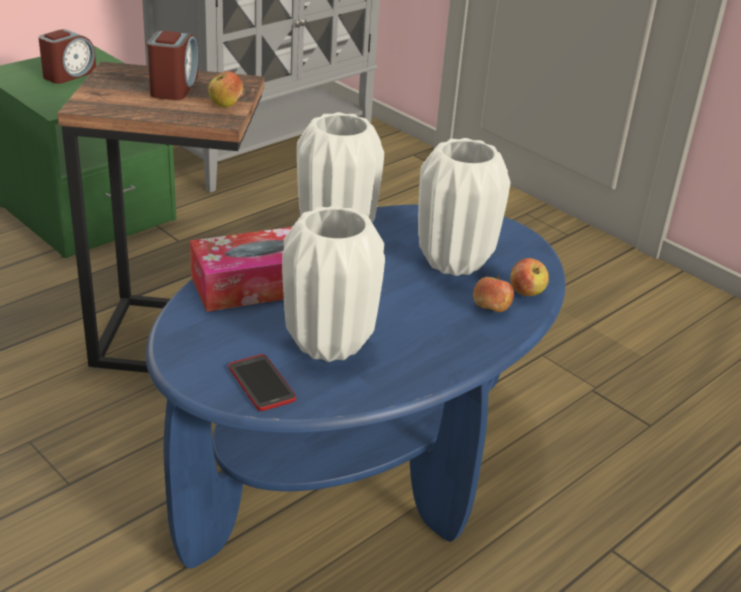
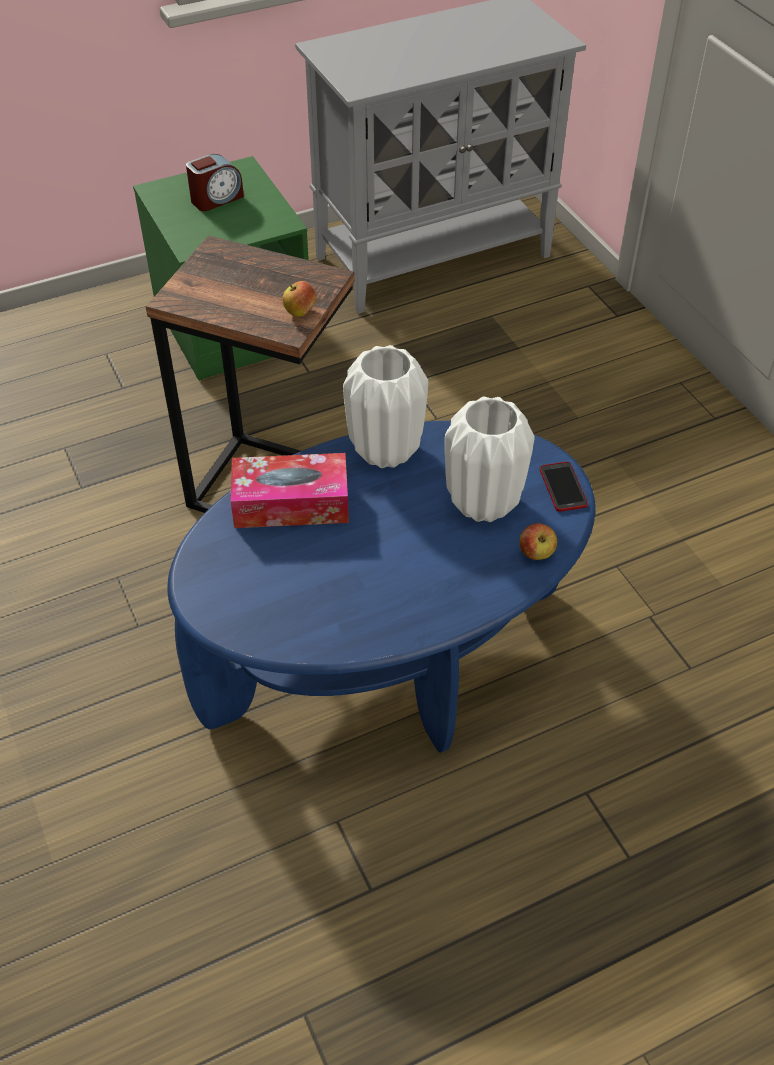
camera: 20 degrees right, 15 degrees up
alarm clock [147,31,198,100] -> none
phone [229,354,296,411] -> phone moved to [540,462,588,512]
white vase [282,205,385,362] -> none
apple [473,275,514,312] -> none

